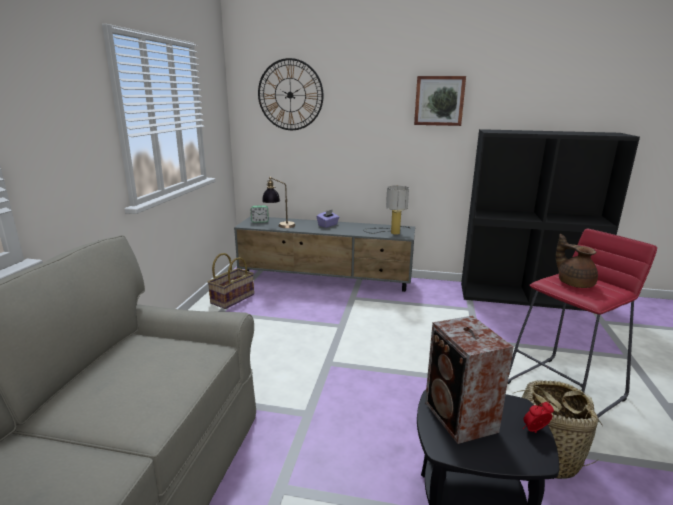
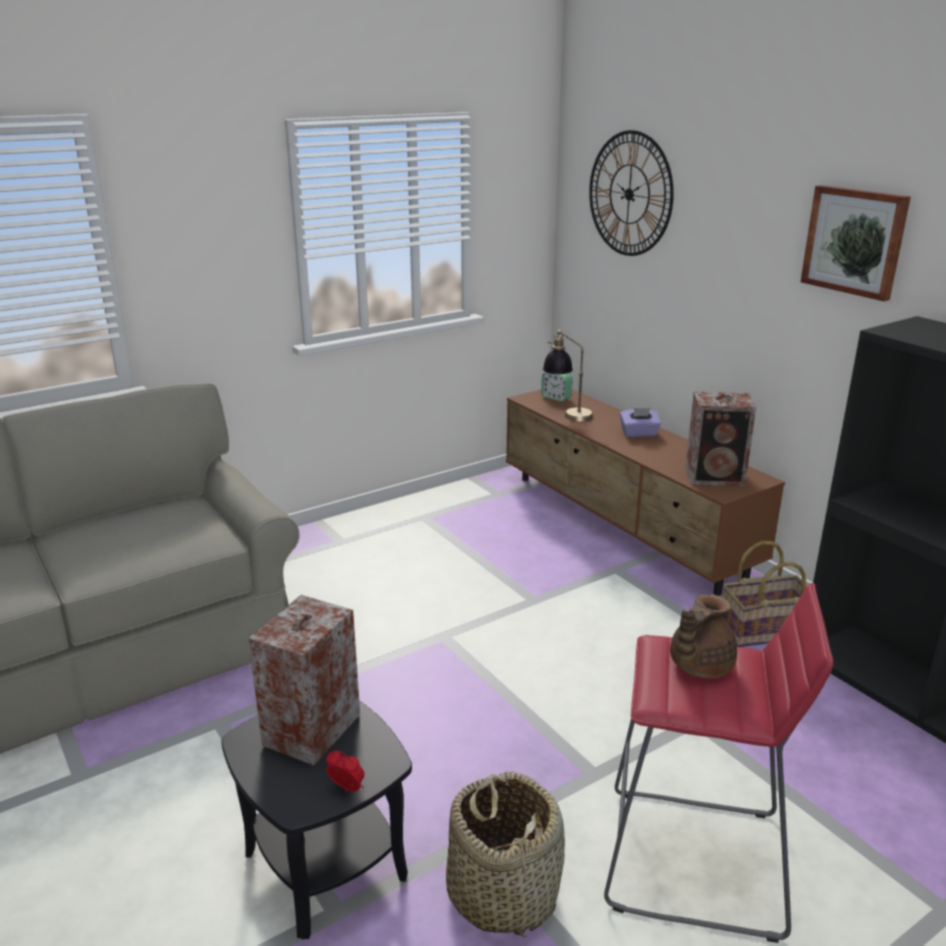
camera: 45 degrees right, 5 degrees up
basket [207,253,254,309] -> basket moved to [722,541,807,647]
grey tv stand [234,216,415,292] -> brown tv stand [506,389,785,596]
table lamp [363,186,411,235] -> speaker [685,392,756,486]
brown teapot [556,234,598,288] -> brown teapot turned 150 degrees counterclockwise [670,594,737,678]

